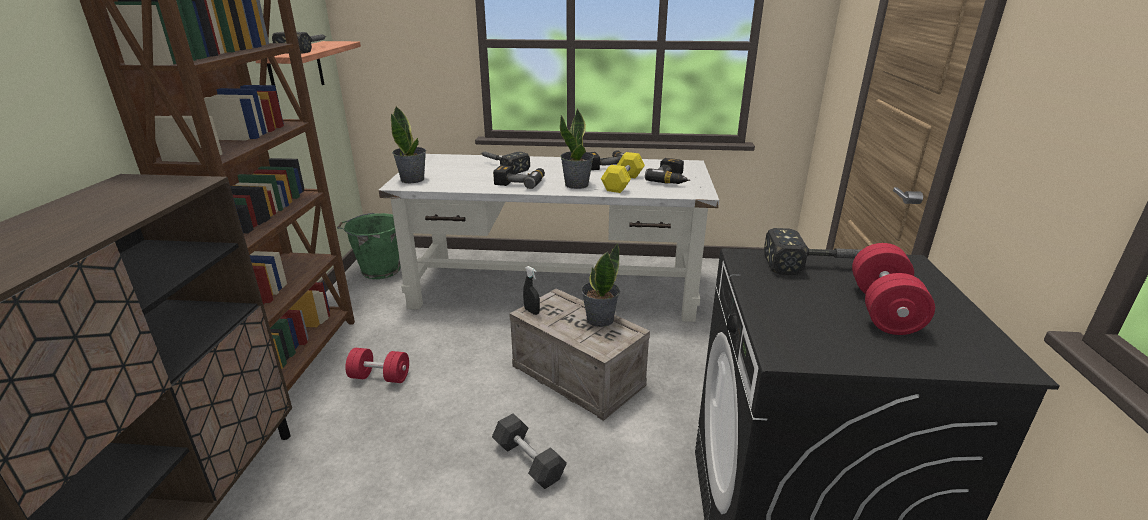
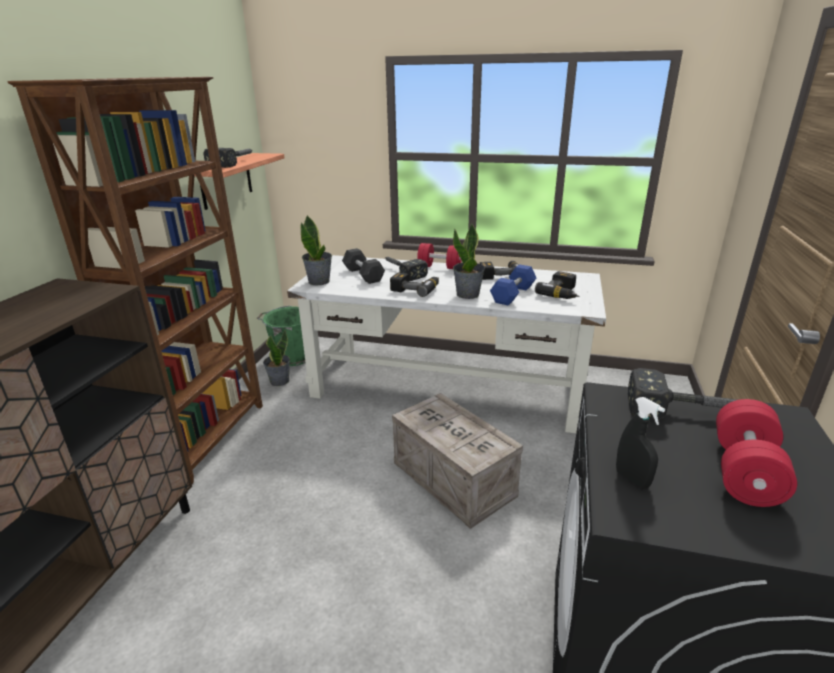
camera: 10 degrees right, 0 degrees up
red dumbbell [345,348,409,383] -> red dumbbell moved to [417,243,462,269]
grey dumbbell [492,413,567,489] -> grey dumbbell moved to [342,248,385,284]
black spray bottle [523,266,540,315] -> black spray bottle moved to [616,397,665,488]
potted plant [581,243,620,327] -> potted plant moved to [263,329,290,386]
yellow dumbbell [601,152,645,193] -> blue dumbbell [490,264,536,305]

